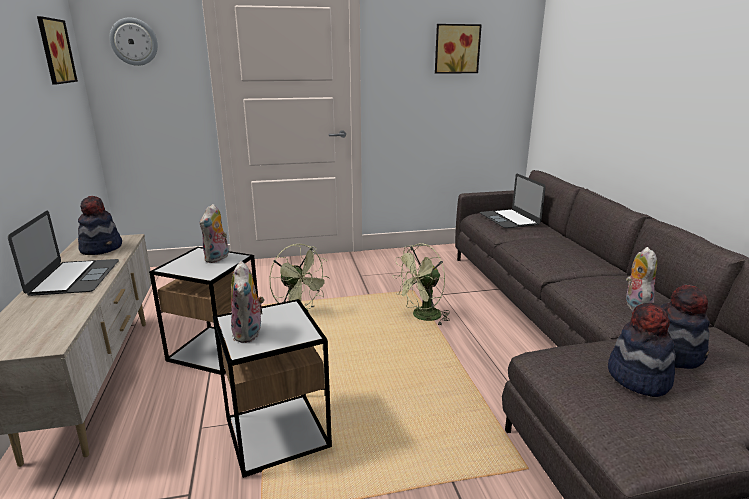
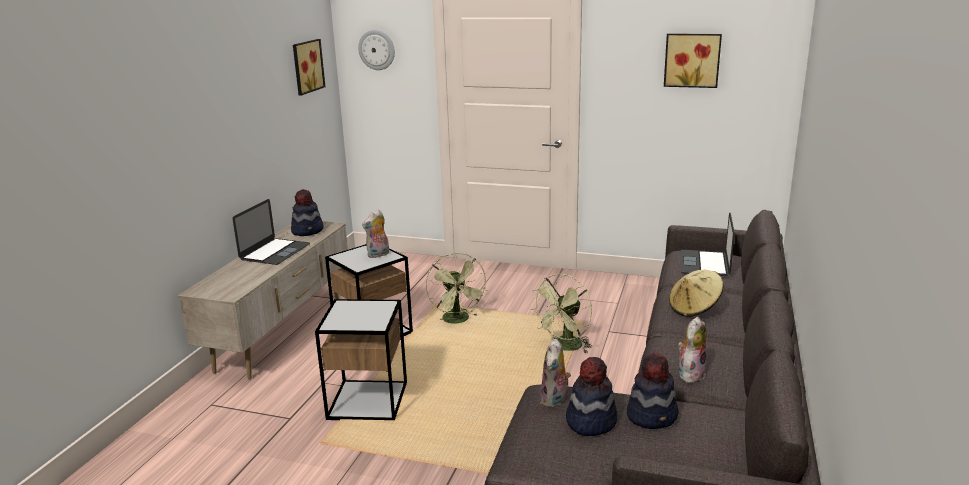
camera: 30 degrees right, 0 degrees up
plush toy [231,261,264,343] -> plush toy moved to [540,339,571,408]
green fan [393,243,450,325] -> green fan turned 45 degrees counterclockwise [530,274,593,354]
none -> beige hat [669,270,724,317]

